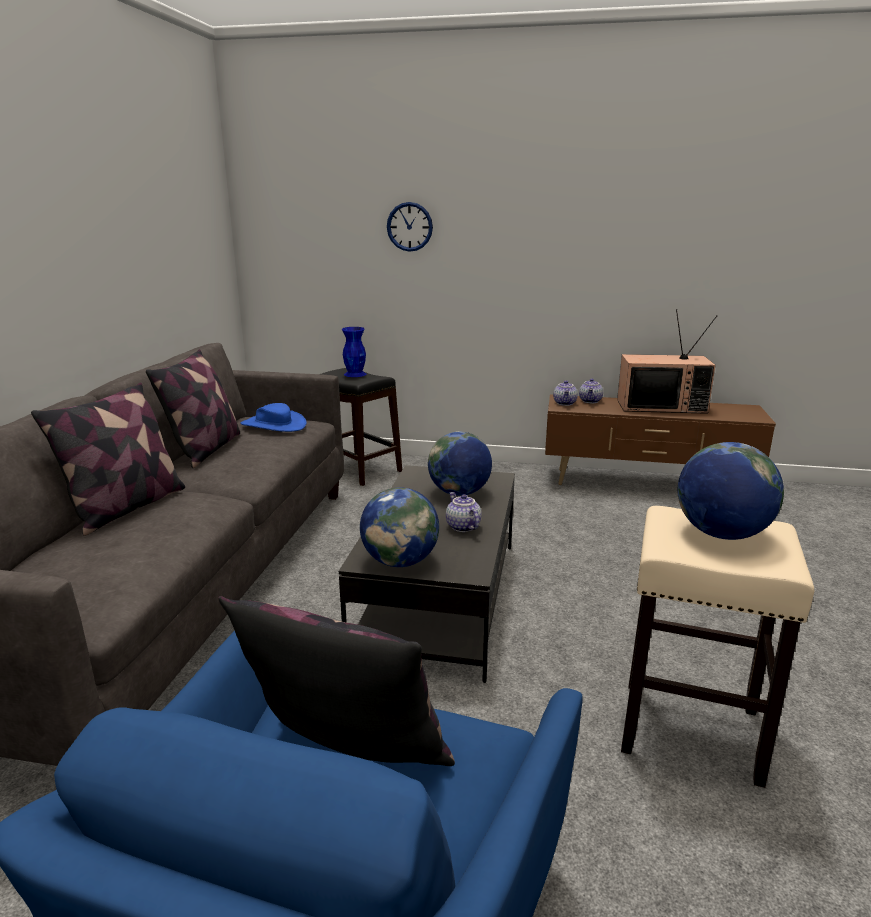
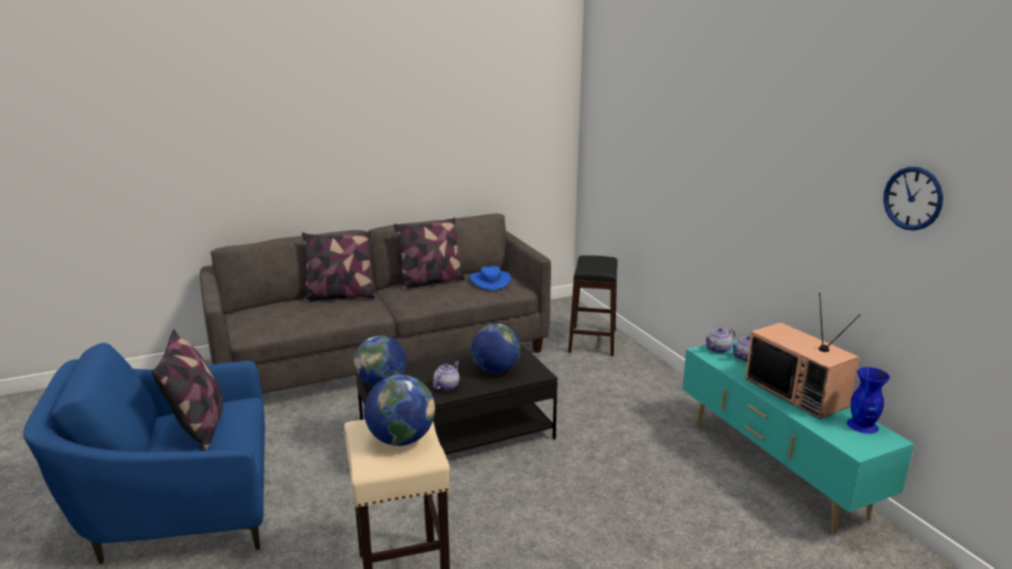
camera: 55 degrees right, 0 degrees up
blue vase [342,327,366,377] -> blue vase moved to [847,367,890,434]
wall clock [387,202,433,252] -> wall clock moved to [883,167,943,231]
brown tv stand [545,394,776,485] -> turquoise tv stand [682,339,914,533]

